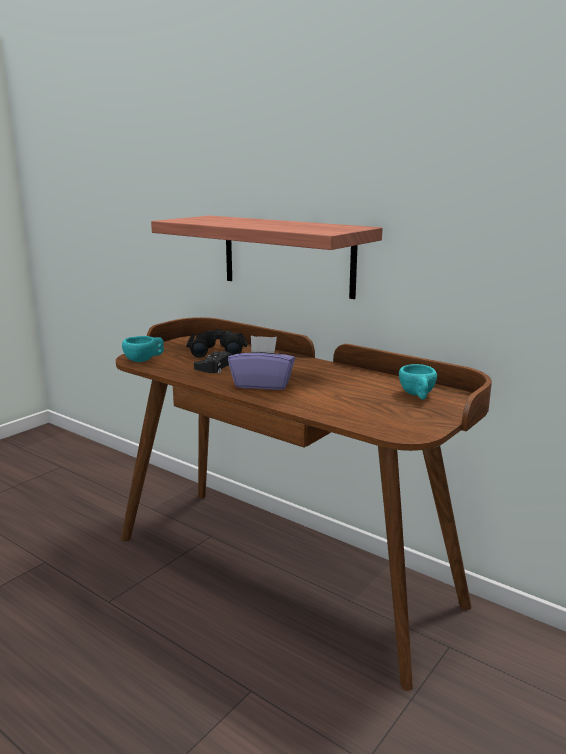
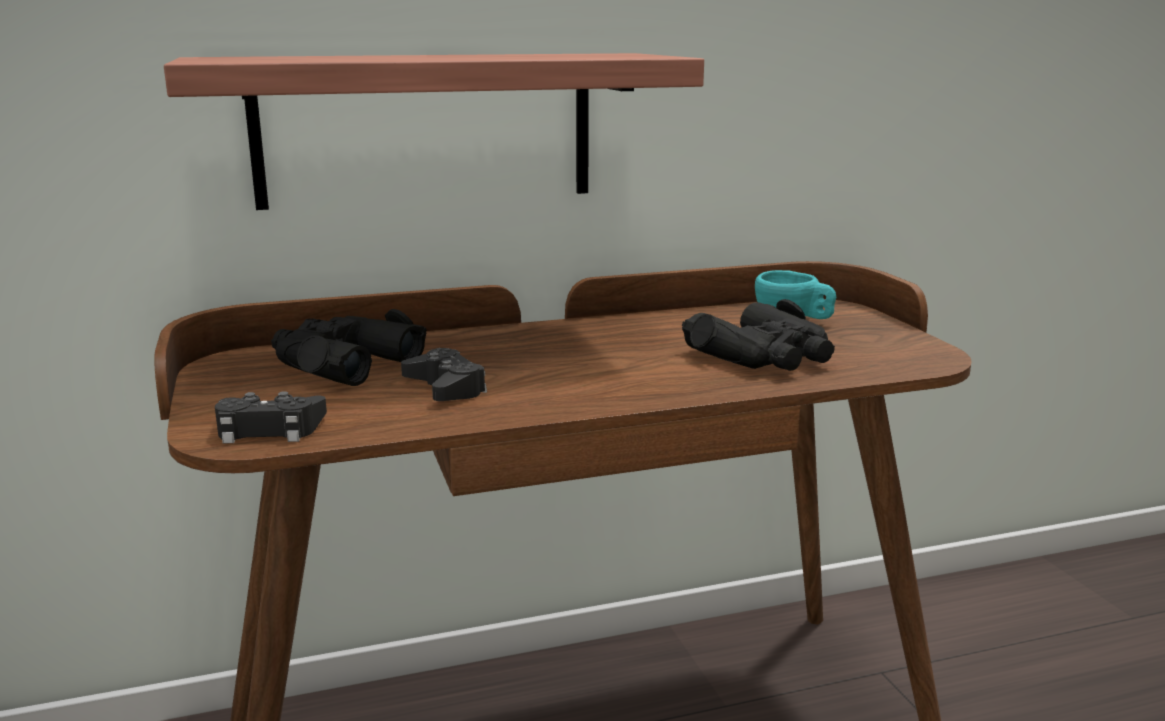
camera: 55 degrees left, 0 degrees up
turquoise cup [122,336,164,362] -> black game controller [215,391,327,444]
purple tissue box [228,336,295,390] -> none
none -> black binoculars [682,299,835,371]

